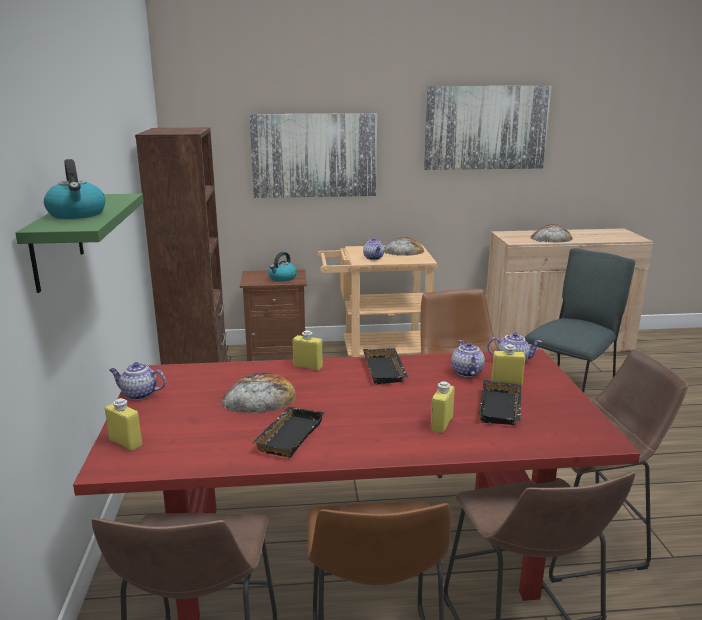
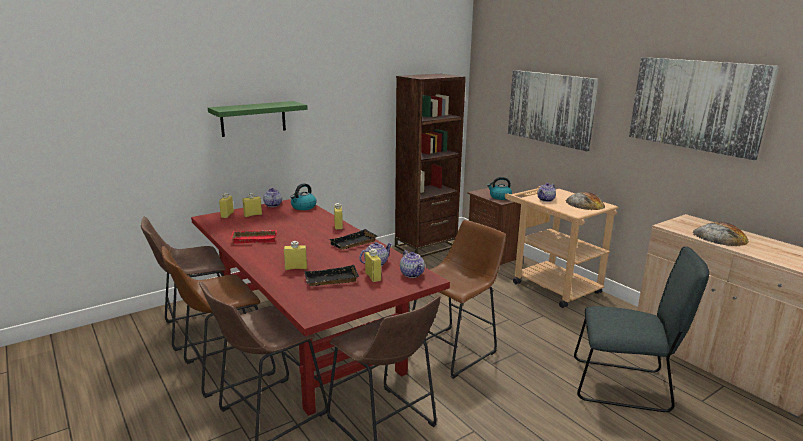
camera: 60 degrees right, 0 degrees up
kettle [44,159,106,219] -> kettle moved to [291,183,317,210]
bread [222,373,296,413] -> none
black tray [252,407,325,457] -> red tray [231,230,277,244]
none -> yellow bottle [243,193,262,217]

